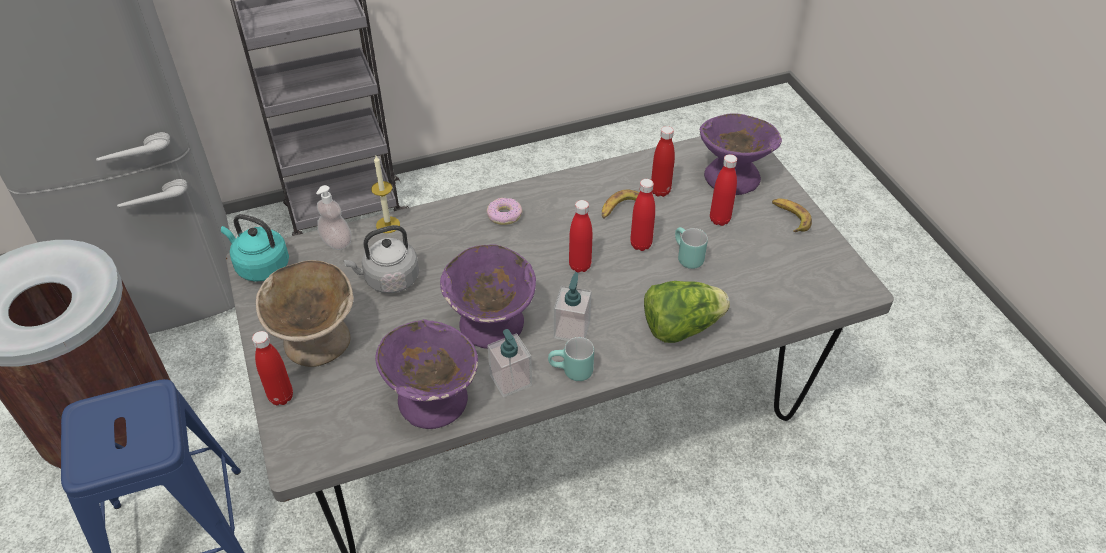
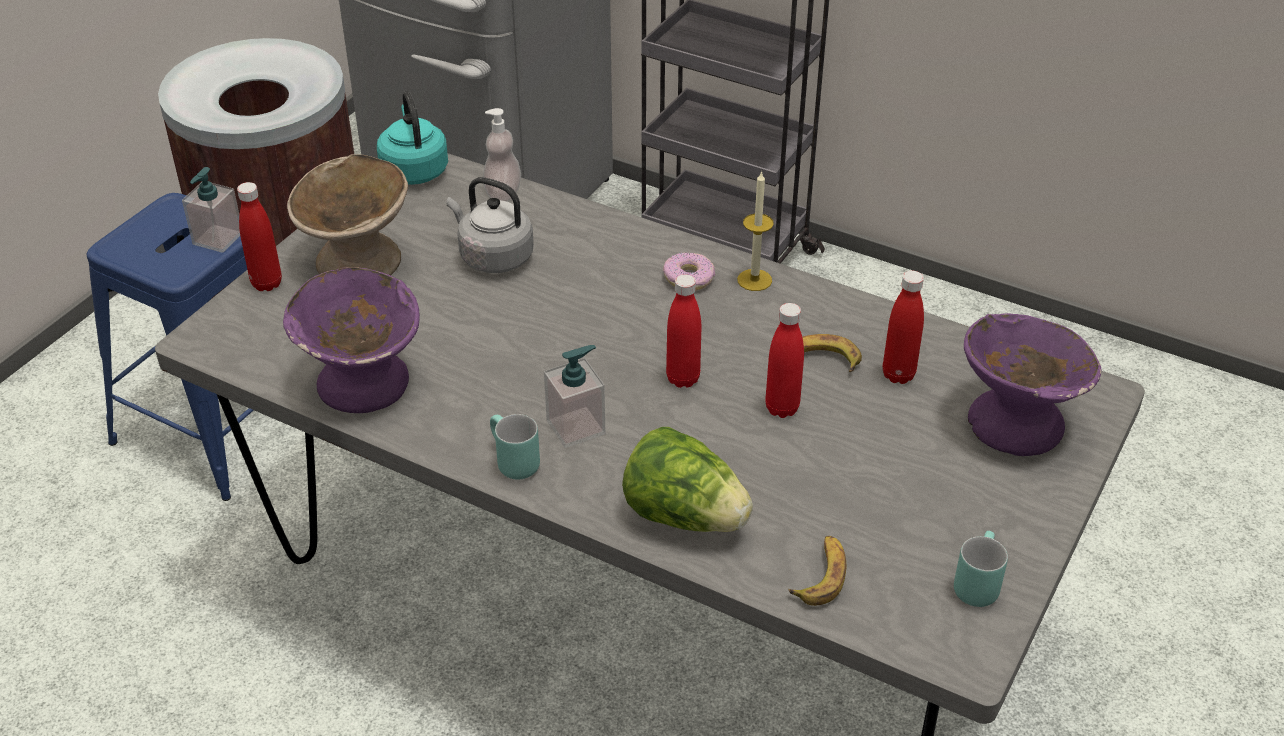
camera: 50 degrees right, 5 degrees down
candle [371,156,400,233] -> candle moved to [737,171,774,291]
purple bowl [440,244,536,349] -> none
soap dispenser [487,329,532,397] -> soap dispenser moved to [182,167,240,253]
turquoise mug [675,227,708,269] -> turquoise mug moved to [954,531,1008,607]
red bottle [710,154,737,226] -> none
banana [772,199,812,232] -> banana moved to [788,536,846,606]

